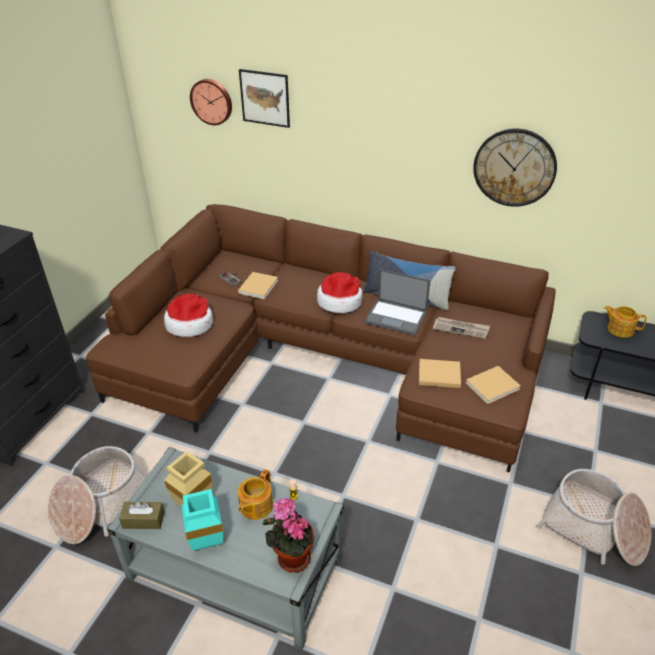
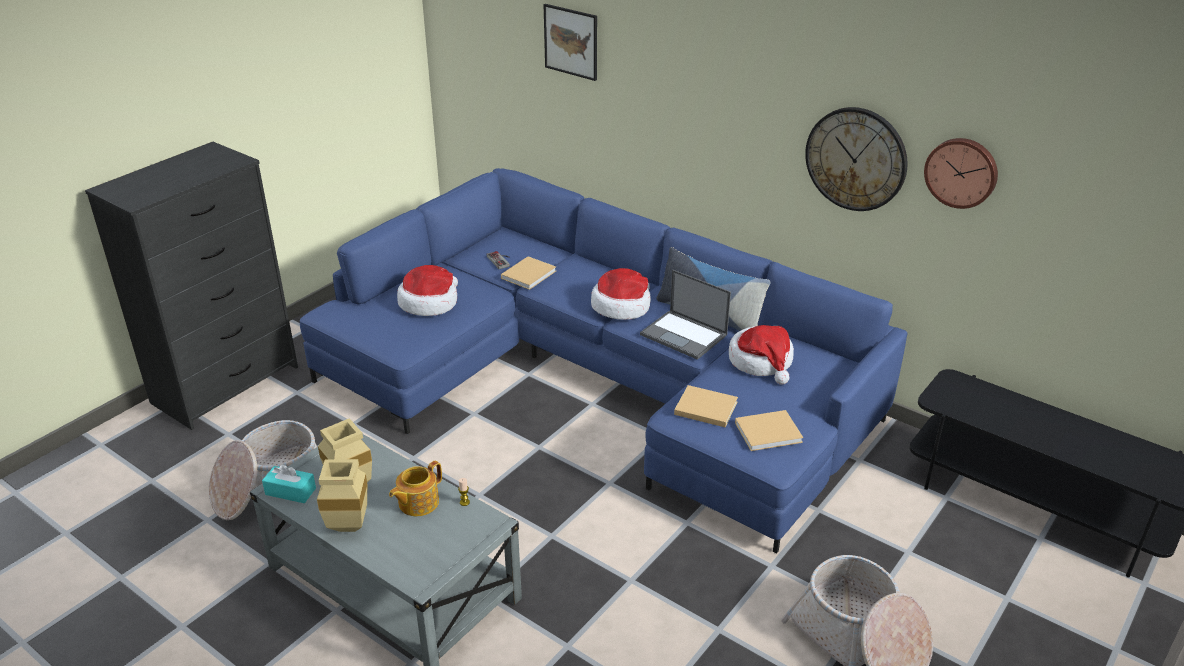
camera: 15 degrees right, 5 degrees down
brown sofa [86,204,555,473] -> blue sofa [300,168,907,553]
brown tissue box [119,502,165,529] -> turquoise tissue box [262,464,316,503]
turquoise vase [181,489,223,551] -> beige vase [317,459,367,532]
wall clock [190,79,232,125] -> wall clock moved to [924,138,998,209]
potted plant [263,498,314,573] -> none
newspaper [433,317,490,339] -> hat [729,325,794,384]
teapot [604,306,647,338] -> none

